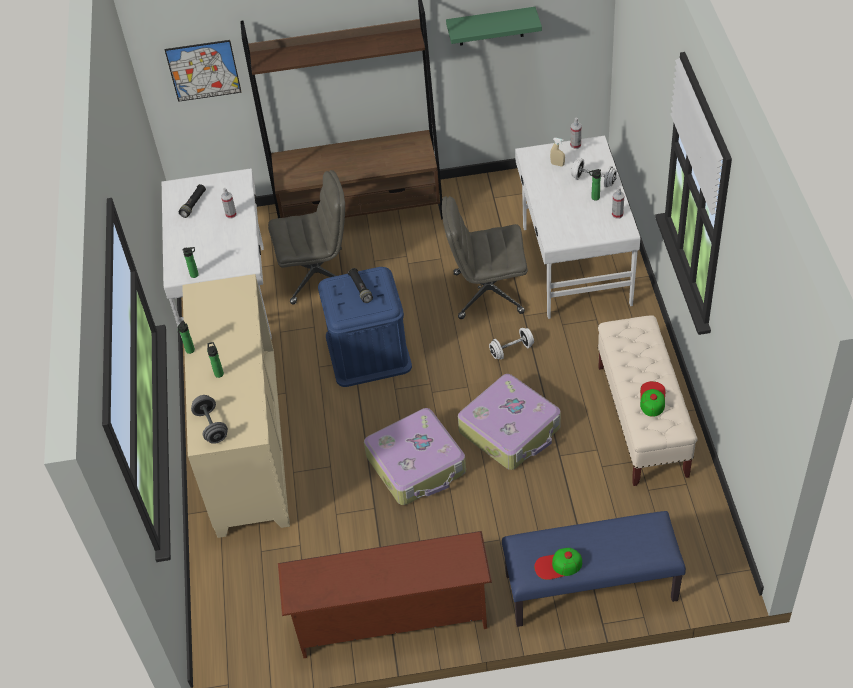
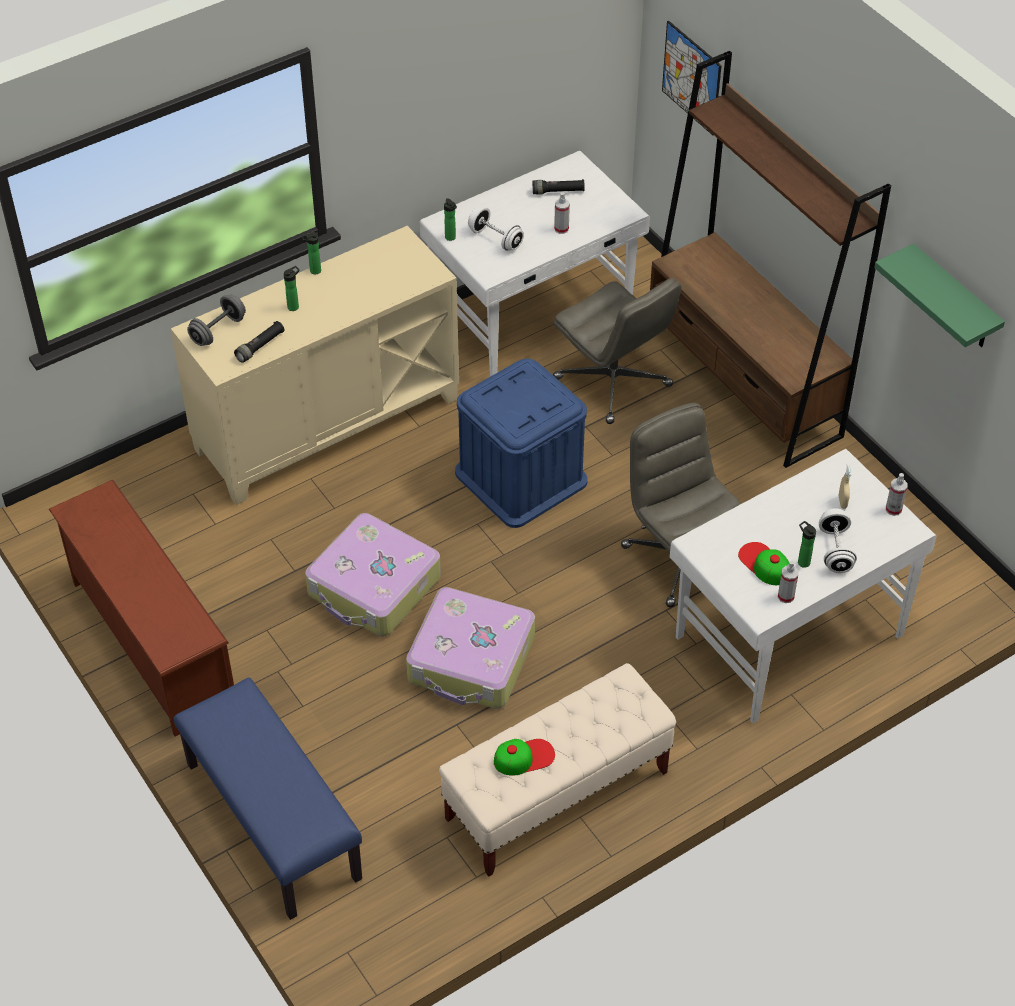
camera: 60 degrees right, 0 degrees up
black flashlight [348,268,373,303] -> black flashlight moved to [234,321,285,363]
white dumbbell [489,328,534,359] -> white dumbbell moved to [468,207,524,251]
cap [534,548,582,580] -> cap moved to [738,542,789,585]

